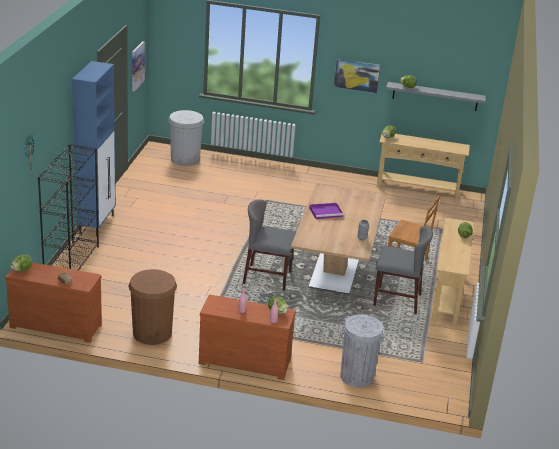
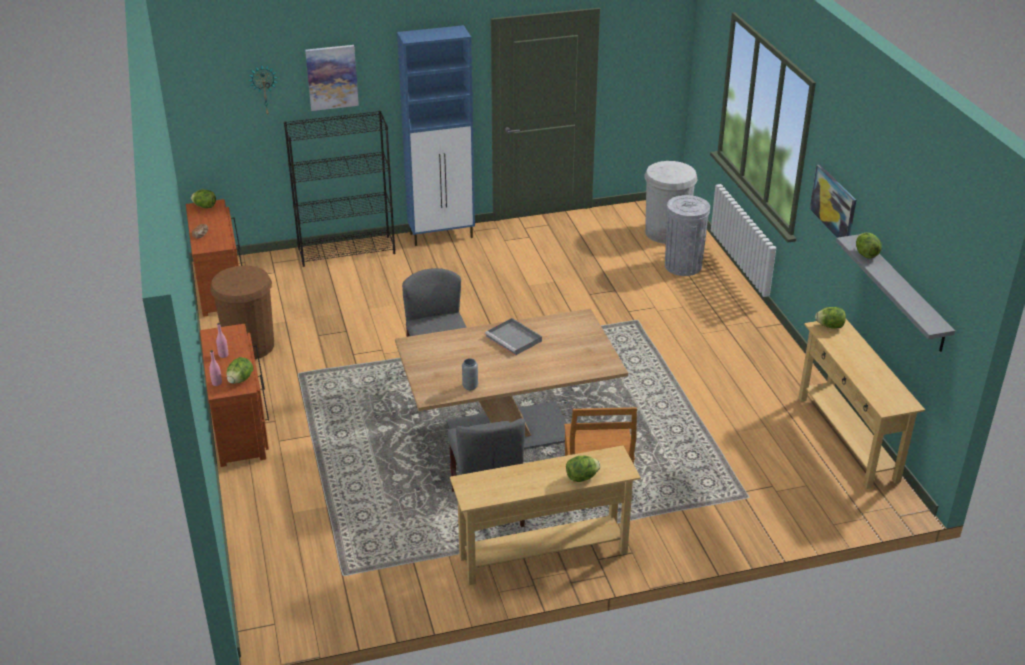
camera: 65 degrees right, 5 degrees up
picture [132,41,145,91] -> picture moved to [305,45,359,111]
purple tray [309,203,343,219] -> grey tray [485,318,542,356]
grey trash can [340,314,383,387] -> grey trash can moved to [665,195,710,276]

